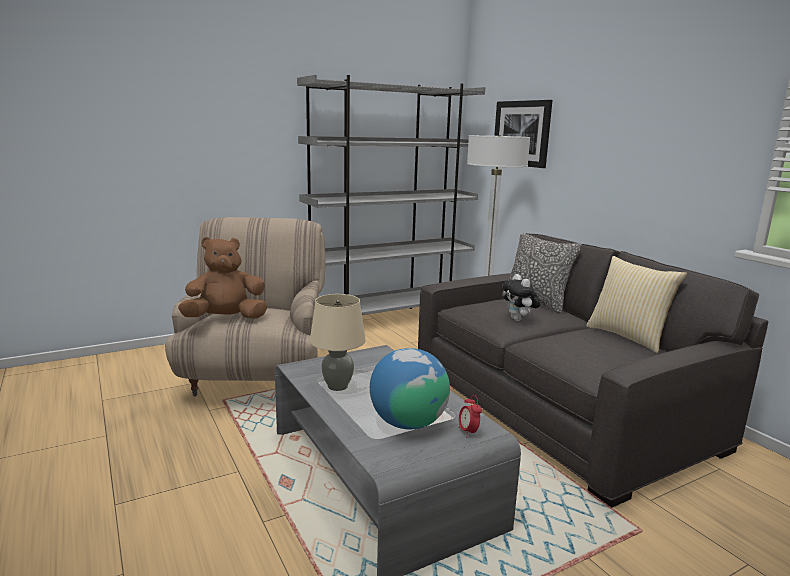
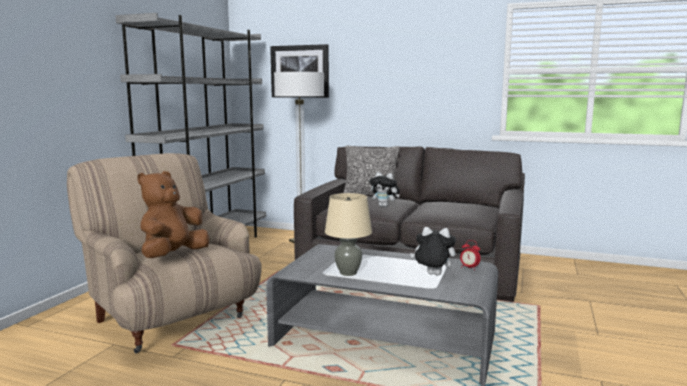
camera: 40 degrees left, 5 degrees down
globe [370,348,450,429] -> plush toy [410,227,456,275]
pillow [586,256,687,353] -> none

